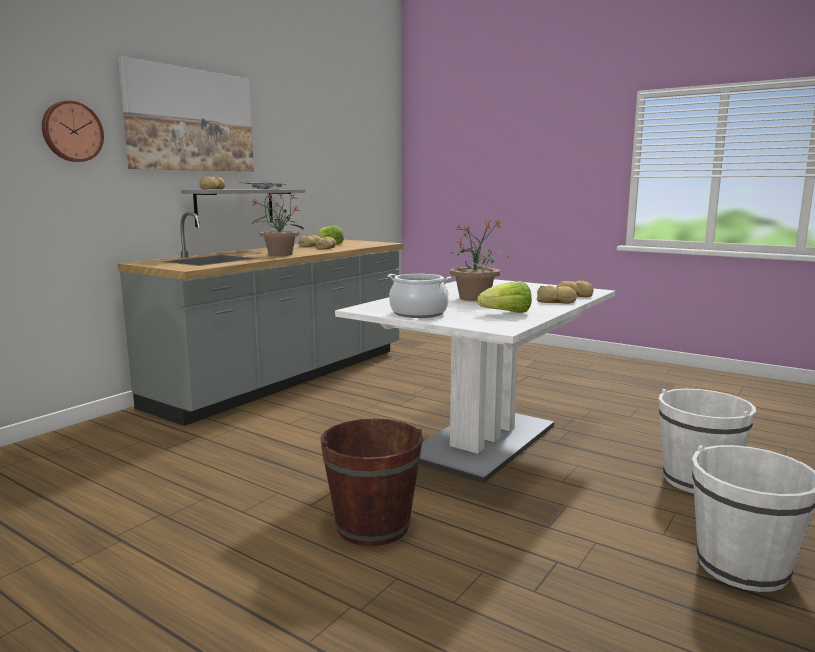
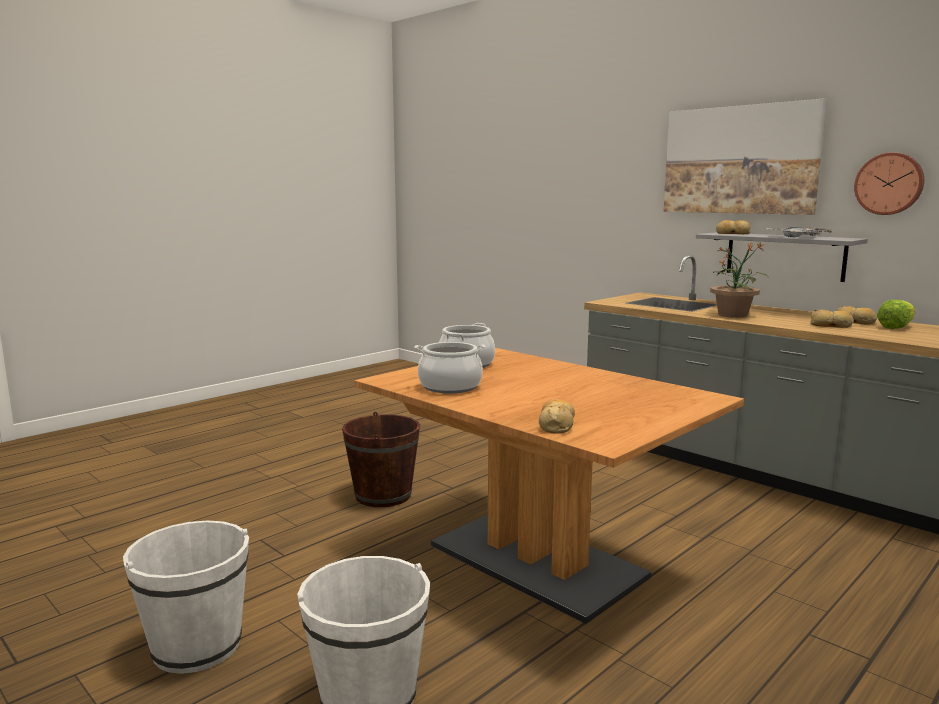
camera: 100 degrees right, 0 degrees up
wall clock [42,100,104,162] -> wall clock moved to [854,152,924,215]
white dining table [335,279,615,483] -> brown dining table [354,348,744,624]
potted plant [450,219,509,301] -> none
lettuce [477,281,532,313] -> cooking pot [414,342,486,393]
bread [537,286,577,304] -> none

